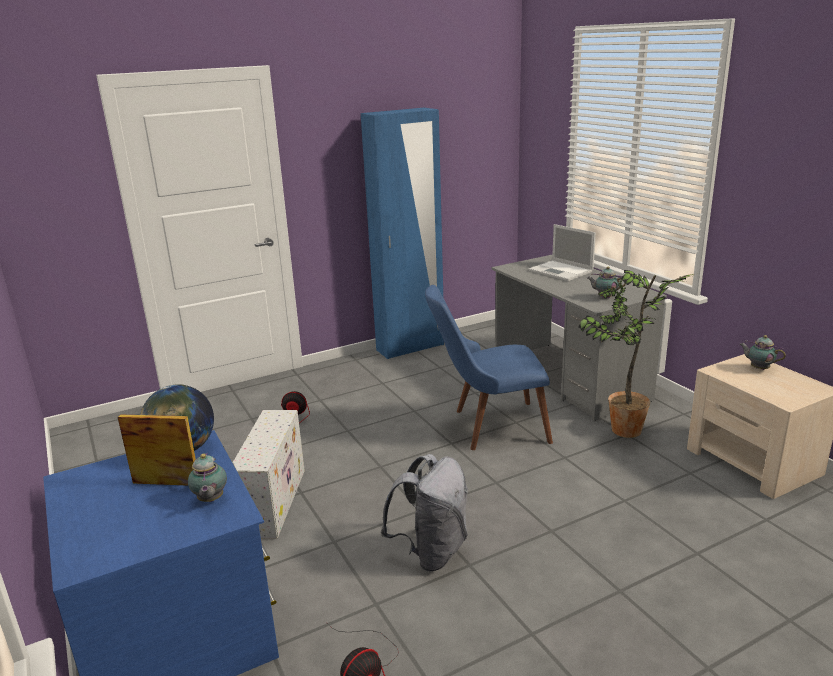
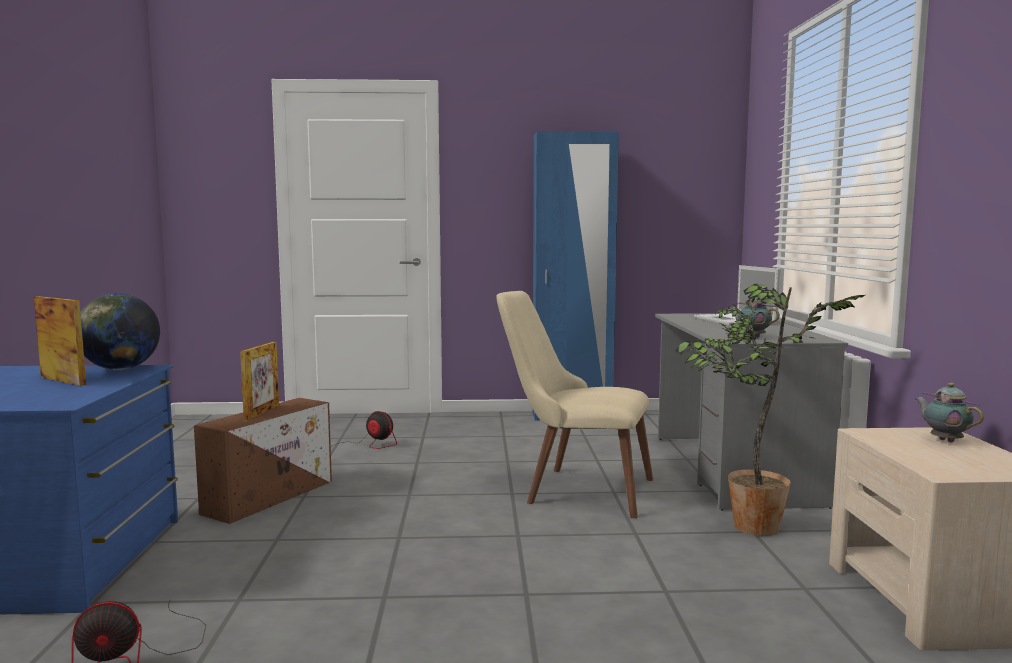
camera: 25 degrees right, 15 degrees down
teapot [188,453,227,502] -> none
white storage box [233,410,305,539] -> brown storage box [194,398,332,524]
grey backpack [381,454,468,571] -> none
blue chair [425,285,553,450] -> beige chair [496,291,653,518]
none -> picture frame [240,342,279,420]

